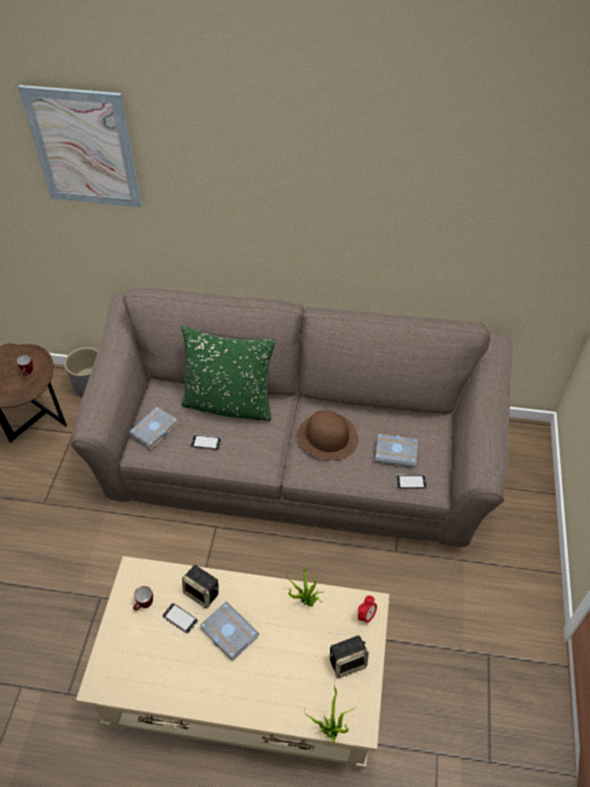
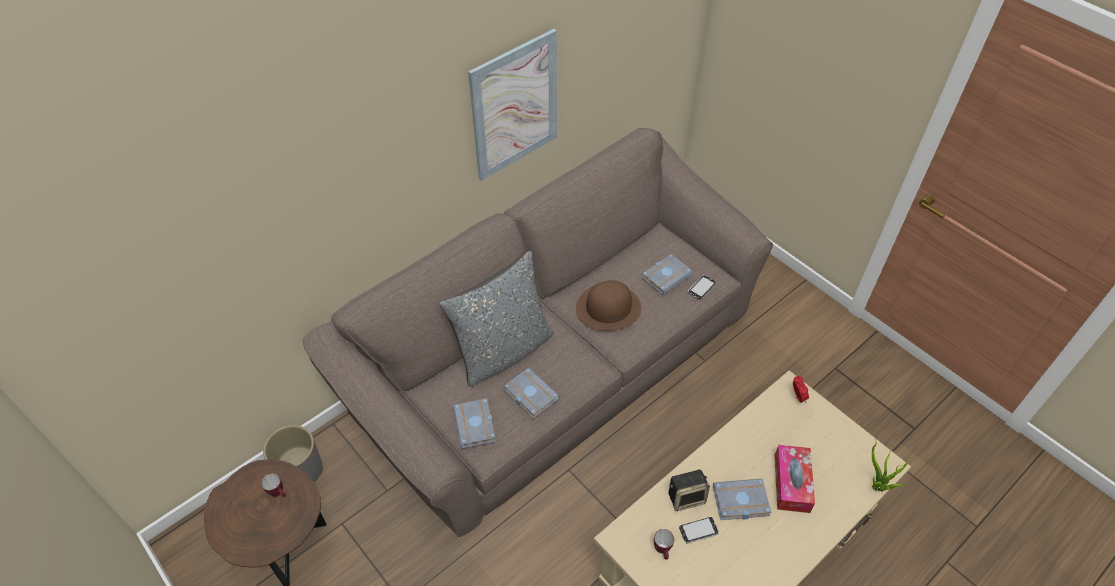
camera: 50 degrees left, 0 degrees up
picture [18,85,142,207] -> picture moved to [468,29,557,181]
green pillow [181,325,276,421] -> grey pillow [439,251,554,387]
phone [191,434,221,450] -> grey book [504,368,560,419]
potted plant [286,567,325,607] -> none
speaker [330,635,369,678] -> none
none -> tissue box [775,445,815,513]

